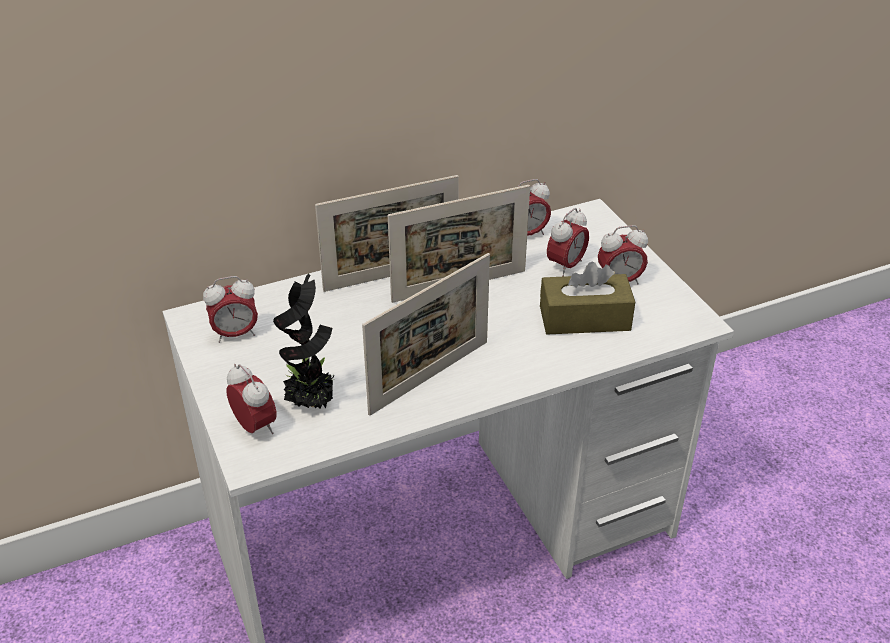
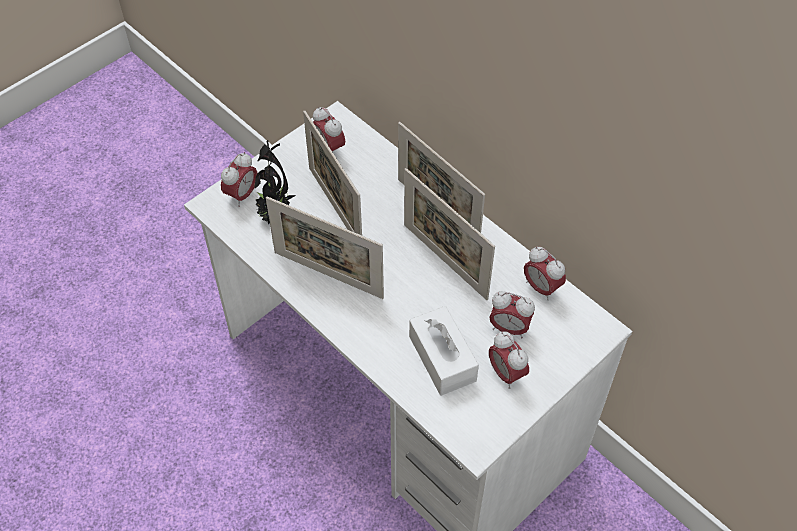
camera: 70 degrees right, 15 degrees up
brown tissue box [540,262,635,335] -> white tissue box [409,306,479,396]
none -> picture frame [303,111,362,235]

